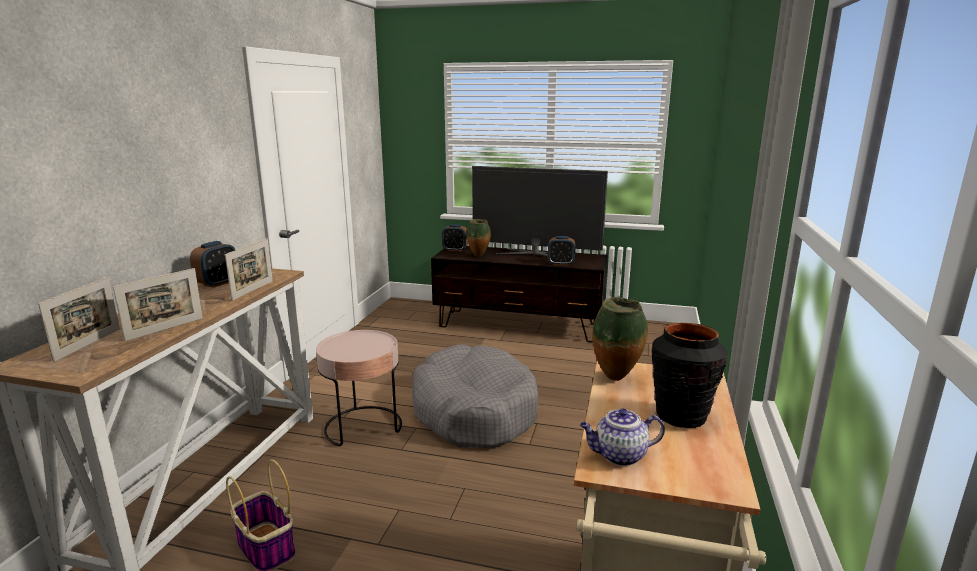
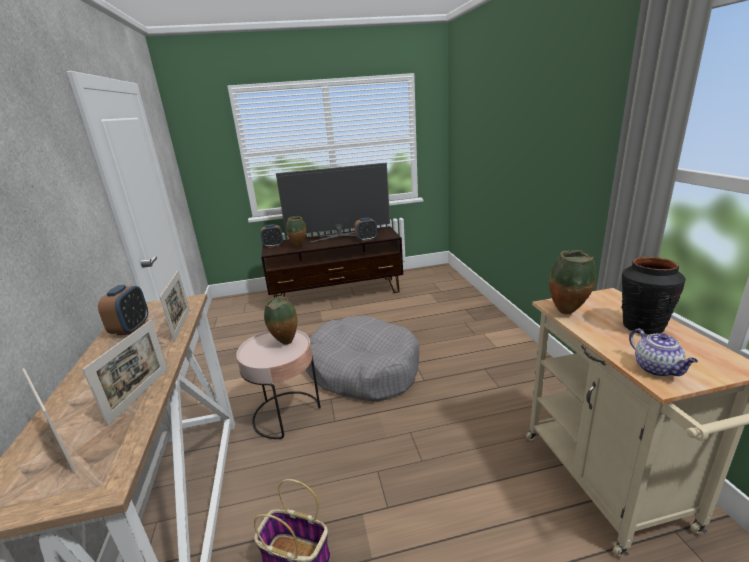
camera: 25 degrees left, 5 degrees up
picture frame [38,277,120,362] -> picture frame turned 150 degrees clockwise [22,368,76,473]
teapot [580,408,665,466] -> teapot turned 75 degrees counterclockwise [629,328,698,377]
none -> vase [264,296,297,345]

